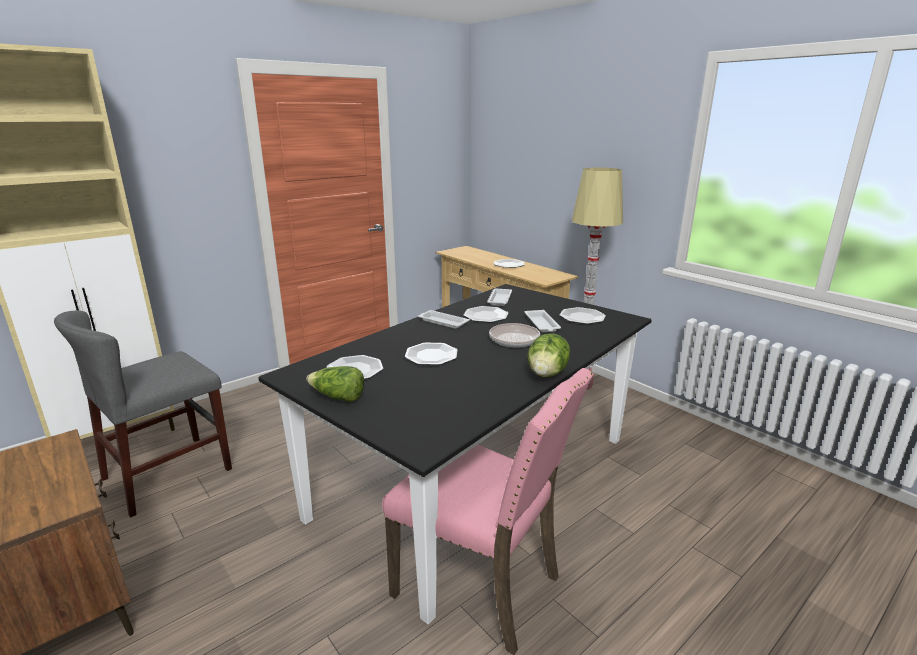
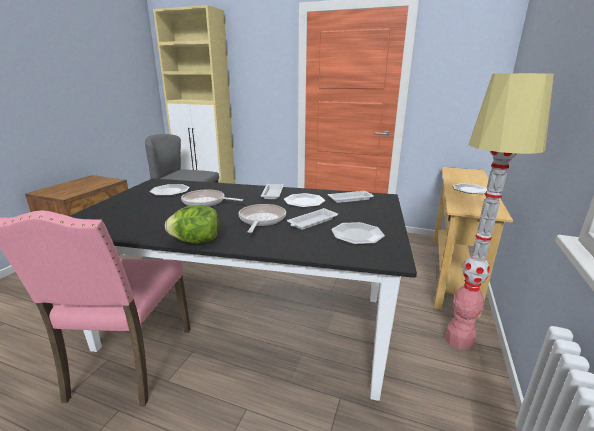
camera: 60 degrees right, 0 degrees up
lettuce [306,366,364,402] -> none
plate [405,343,458,365] -> frying pan [181,189,243,206]

